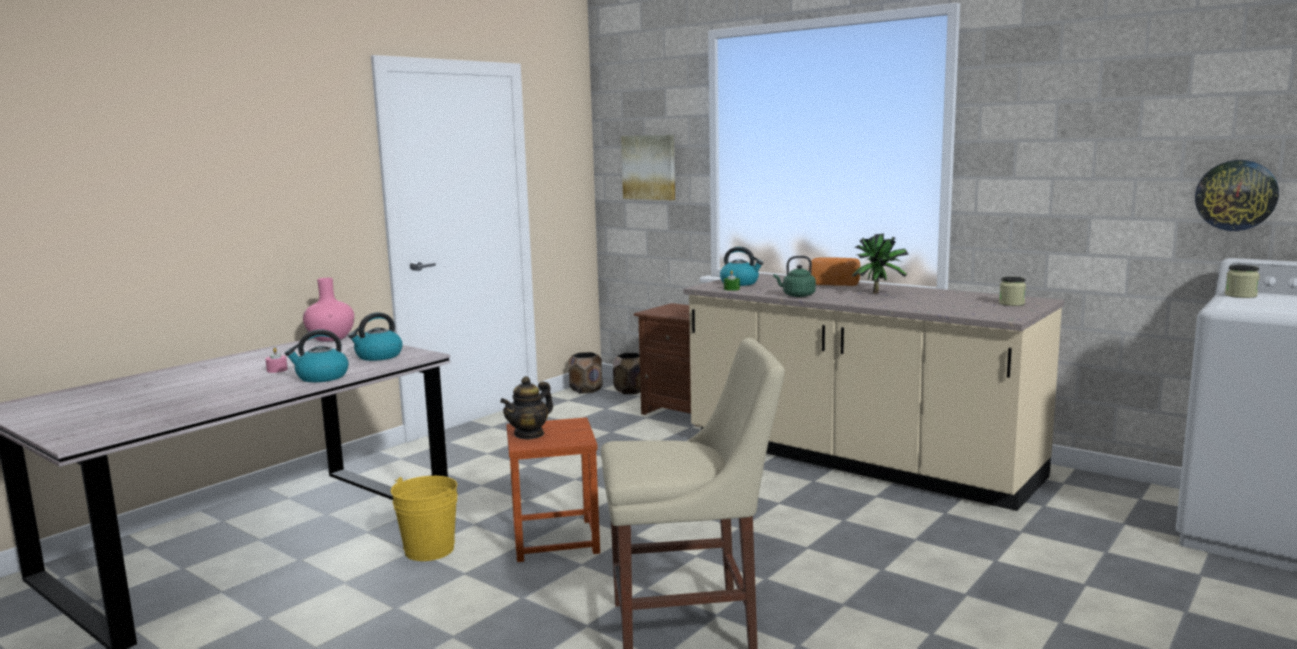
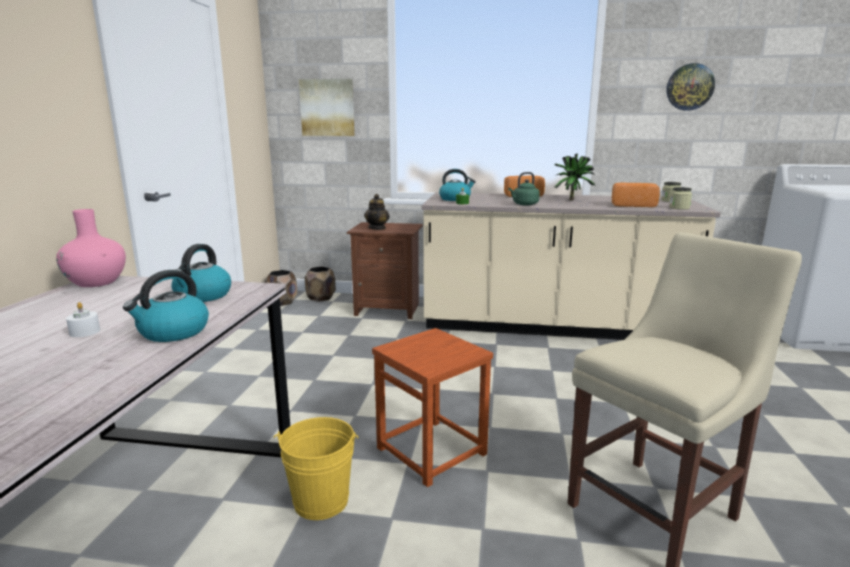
camera: 30 degrees left, 5 degrees up
pink candle [265,348,288,373] -> white candle [66,302,100,337]
teapot [500,376,553,440] -> teapot moved to [364,194,390,230]
wall clock [1195,160,1279,231] -> wall clock moved to [667,63,715,111]
jar [1225,265,1260,298] -> jar moved to [669,187,692,210]
none -> bread [612,183,660,207]

